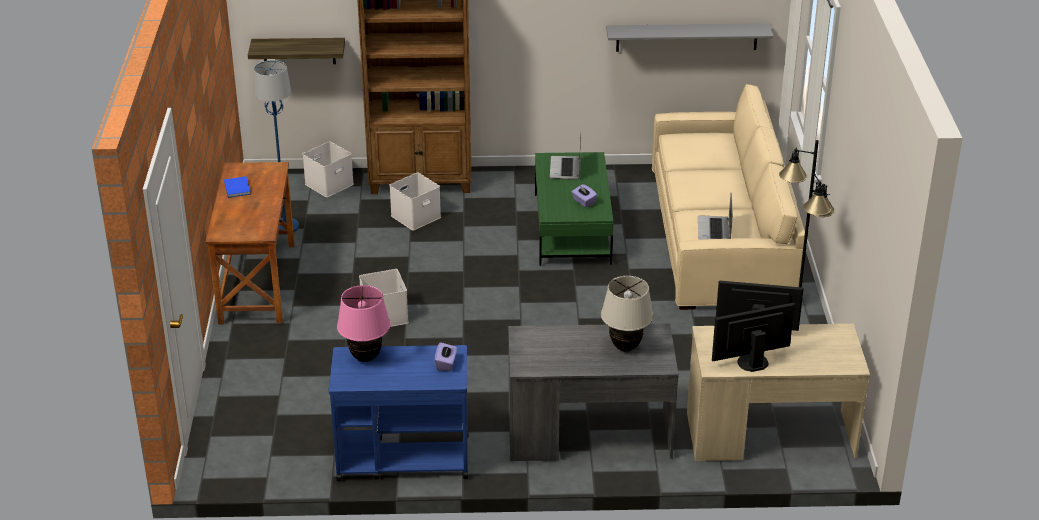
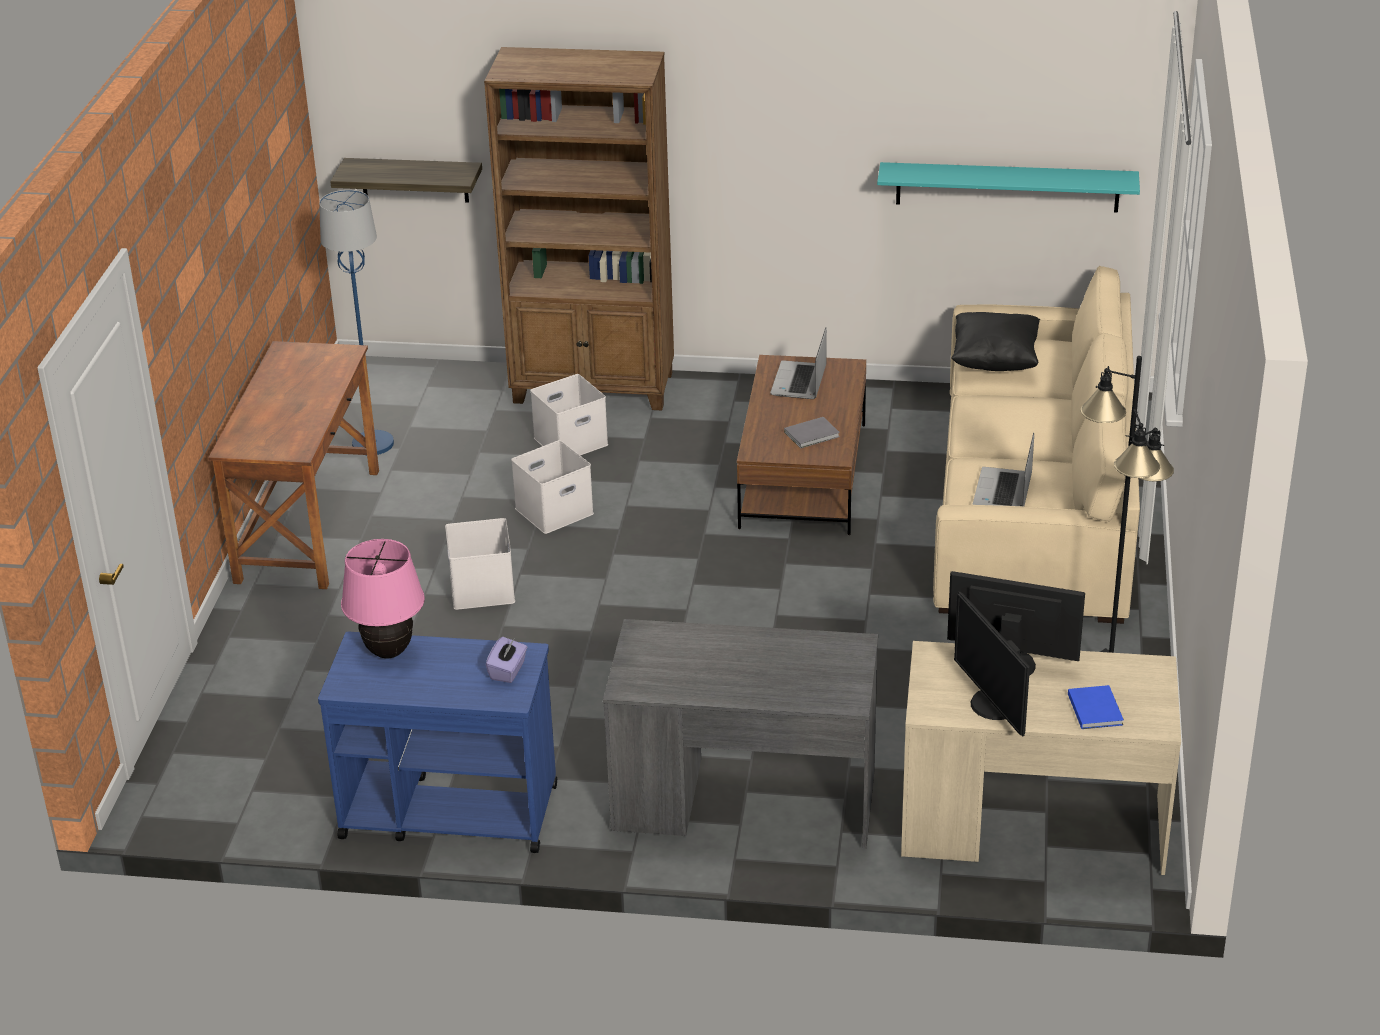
camera: 10 degrees right, 0 degrees up
blue book [224,176,251,198] -> blue book moved to [1068,685,1124,729]
white storage box [303,141,354,197] -> white storage box moved to [511,440,594,534]
green coffee table [535,152,613,266] -> brown coffee table [737,355,866,535]
purple tissue box [572,184,597,208] -> grey book [784,417,840,449]
beige table lamp [601,276,654,352] -> none
grey shelf [606,23,773,52] -> turquoise shelf [877,162,1140,213]
monitor [712,303,795,372] -> monitor turned 105 degrees counterclockwise [954,592,1030,736]
none -> black pillow [951,312,1040,371]

